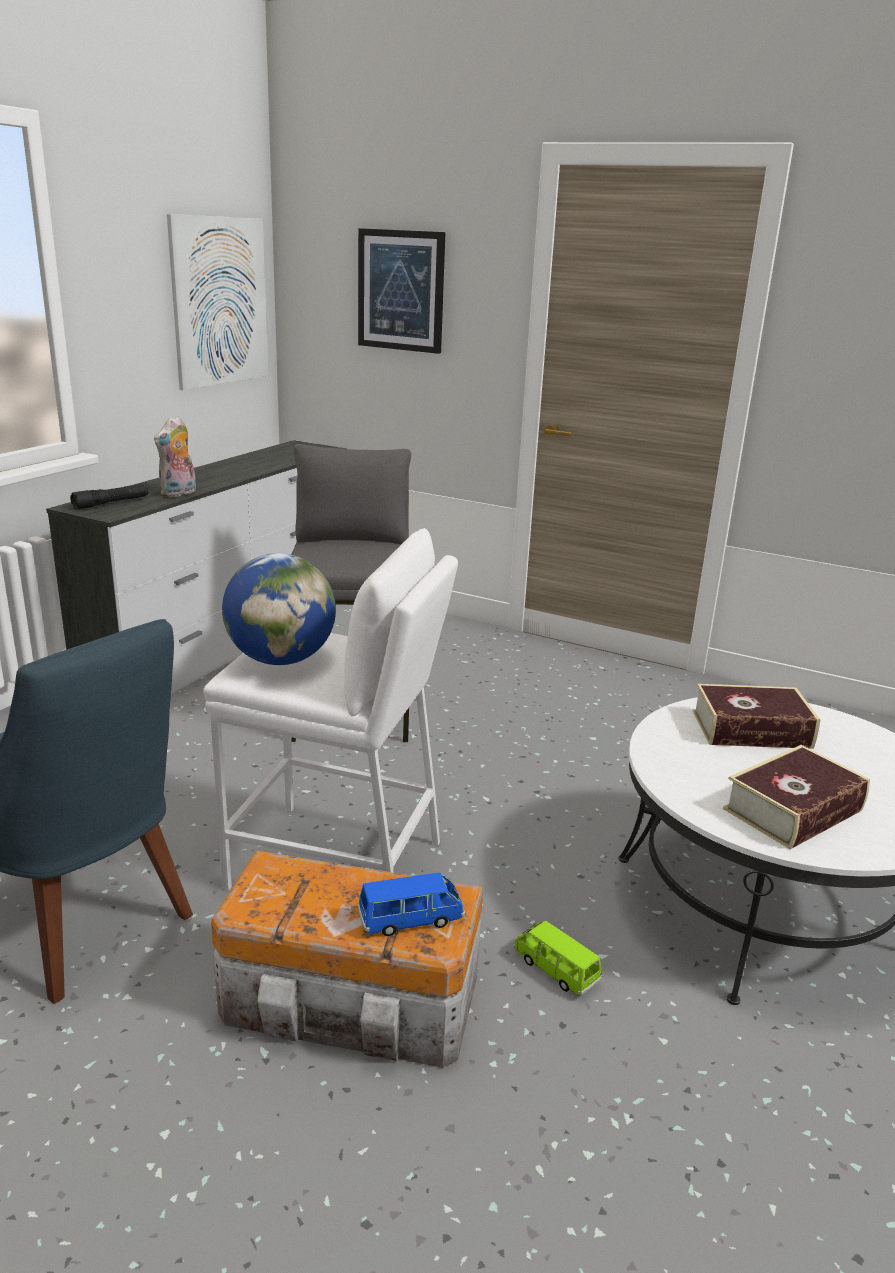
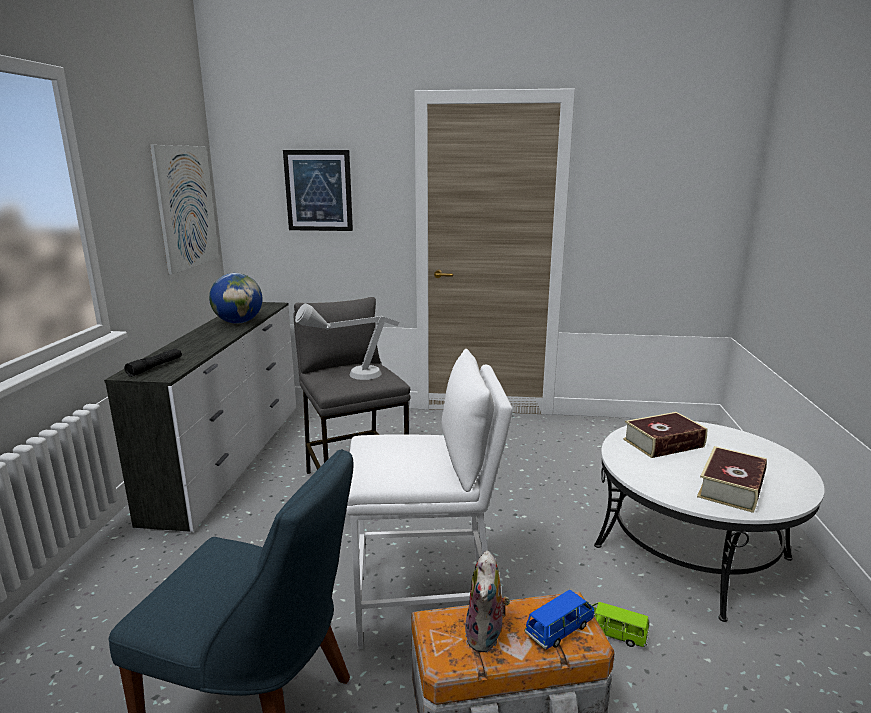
camera: 20 degrees left, 5 degrees down
plush toy [154,416,196,497] -> plush toy moved to [465,550,510,652]
globe [222,553,336,665] -> globe moved to [209,273,262,324]
none -> grey table lamp [295,303,399,380]

